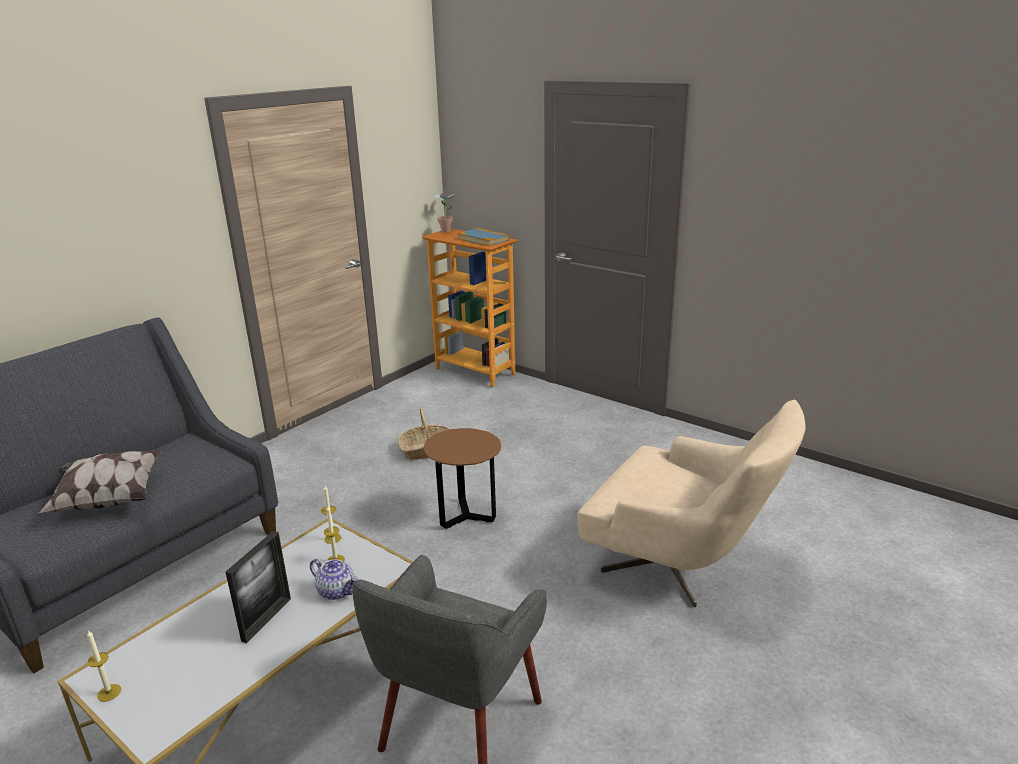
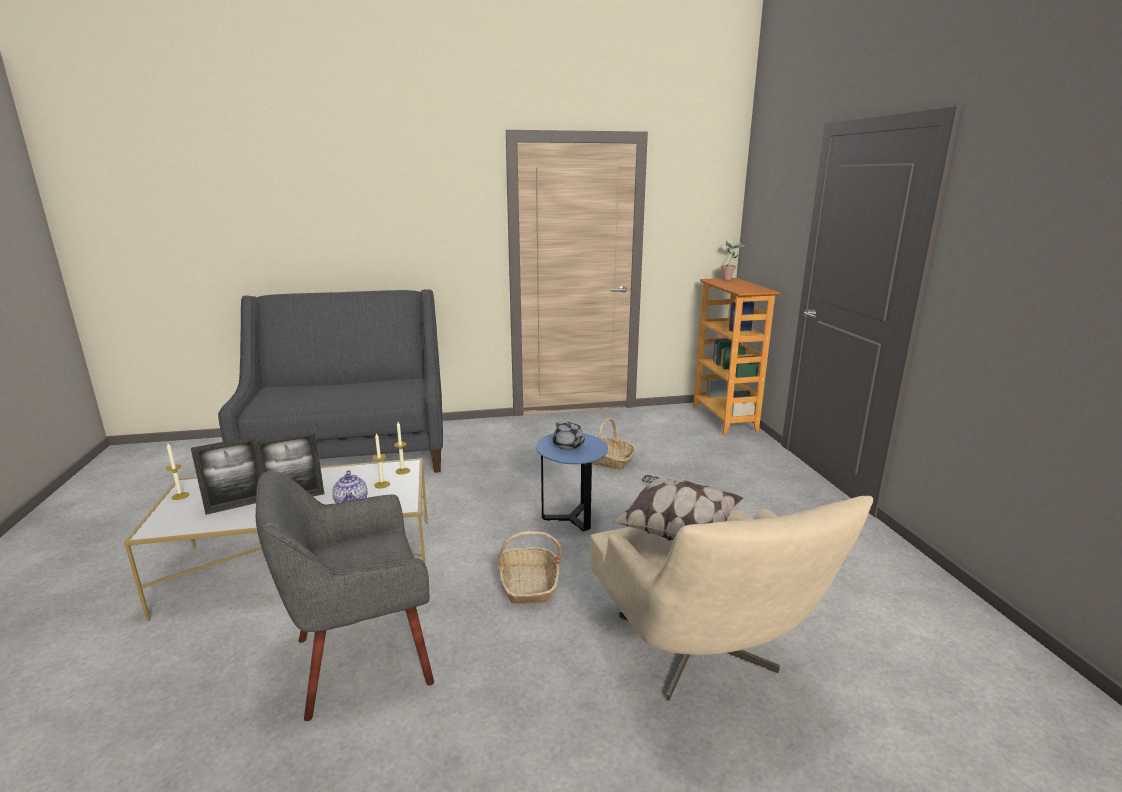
camera: 40 degrees right, 5 degrees down
pillow [38,450,162,514] -> pillow moved to [612,475,743,541]
brown side table [424,428,501,529] -> blue side table [536,433,608,531]
book [458,228,509,246] -> none
none -> picture frame [191,436,260,515]
none -> basket [499,531,562,604]
none -> grey teapot [552,422,585,450]

